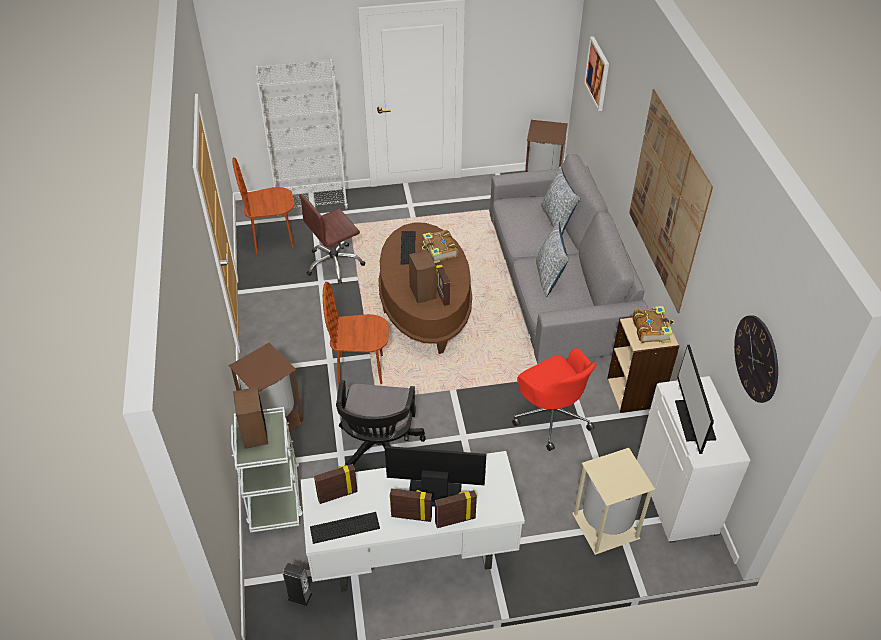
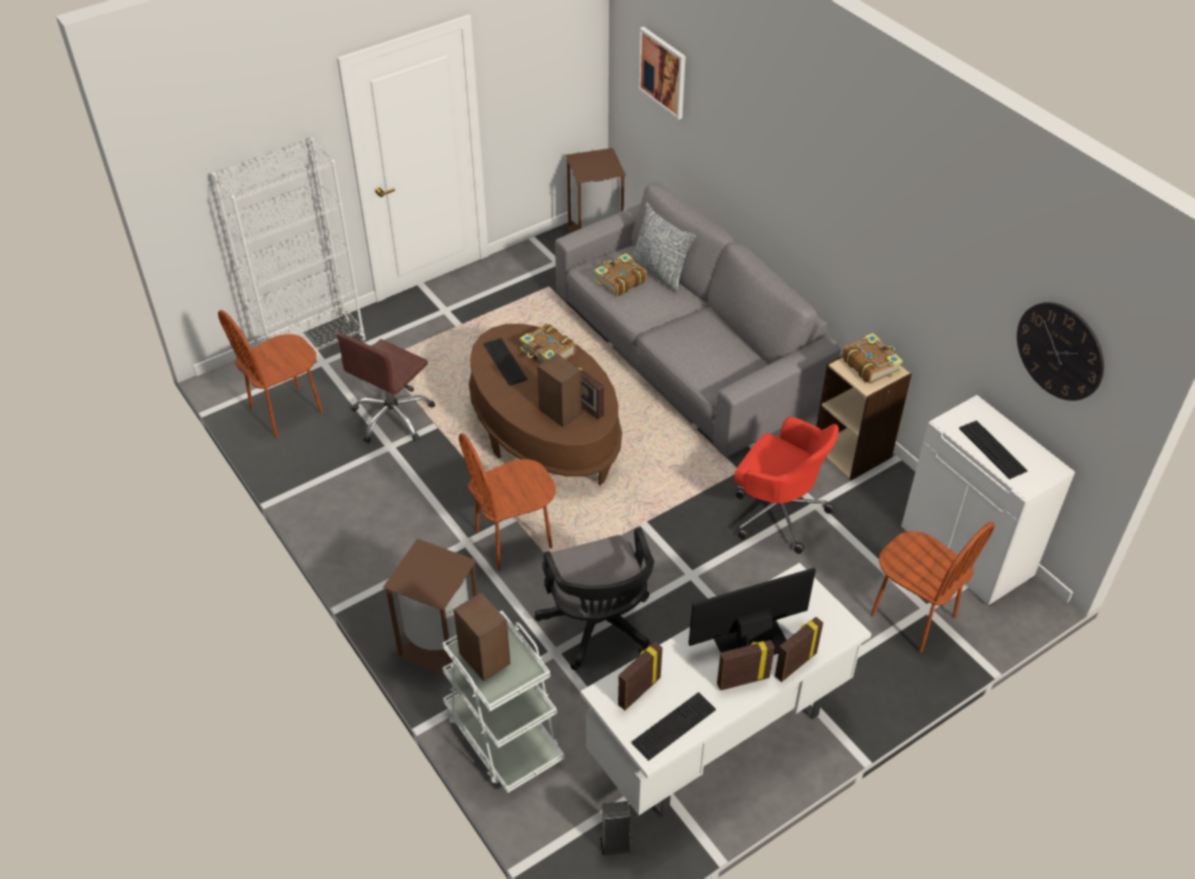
camera: 25 degrees left, 0 degrees up
pillow [536,221,569,297] -> none
beige trash can [572,448,655,555] -> brown chair [871,522,995,653]
picture [629,89,713,313] -> none
monitor [675,345,716,454] -> keyboard [959,420,1028,479]
none -> book [594,253,647,296]

